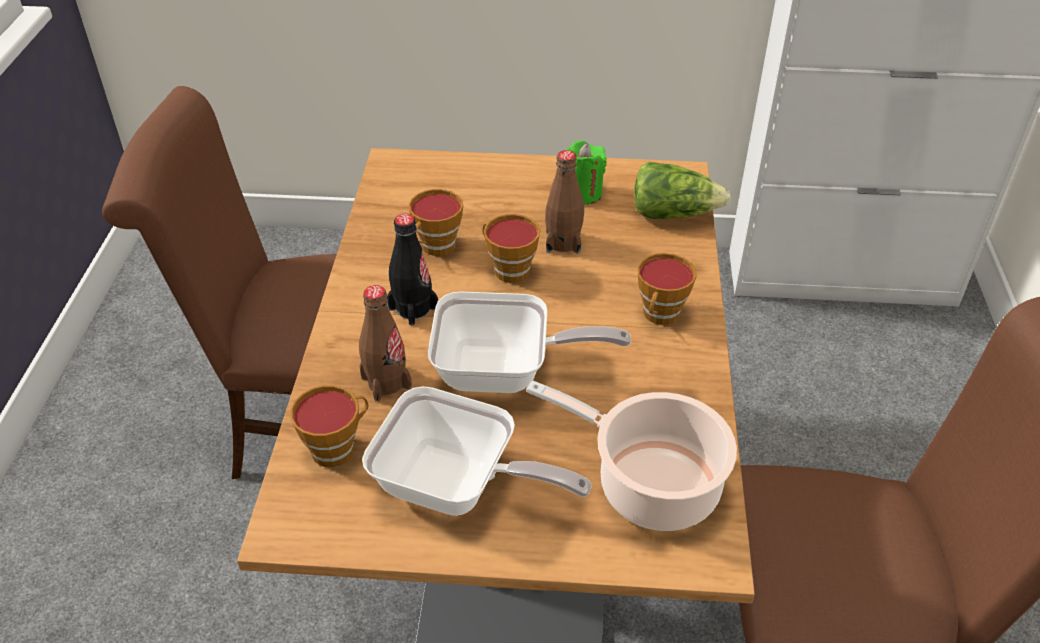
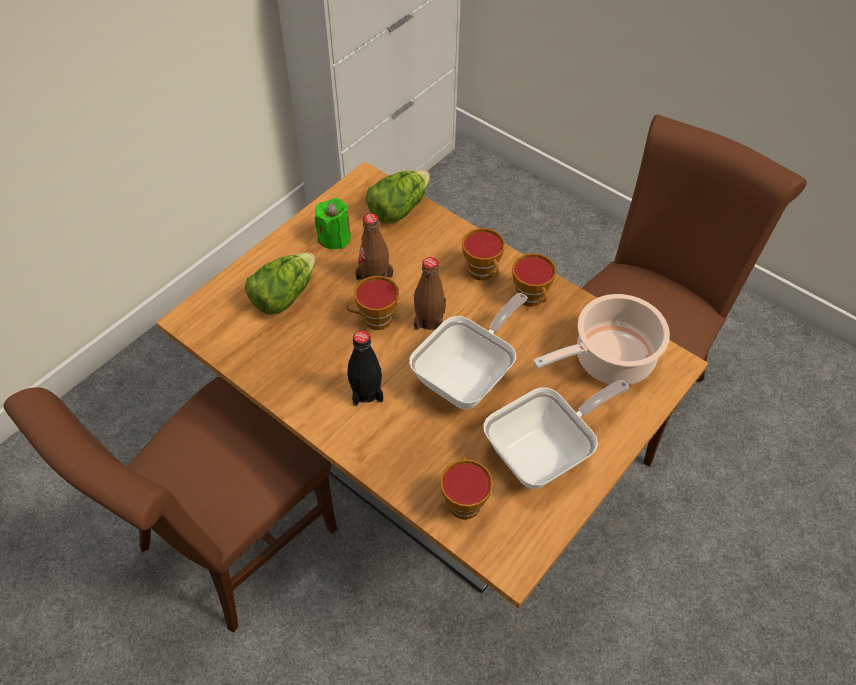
camera: 55 degrees left, 10 degrees up
brown bottle [359,285,412,402] -> brown bottle moved to [414,257,446,330]
cup [409,189,463,256] -> cup moved to [512,253,556,307]
none -> lettuce [245,253,315,315]

